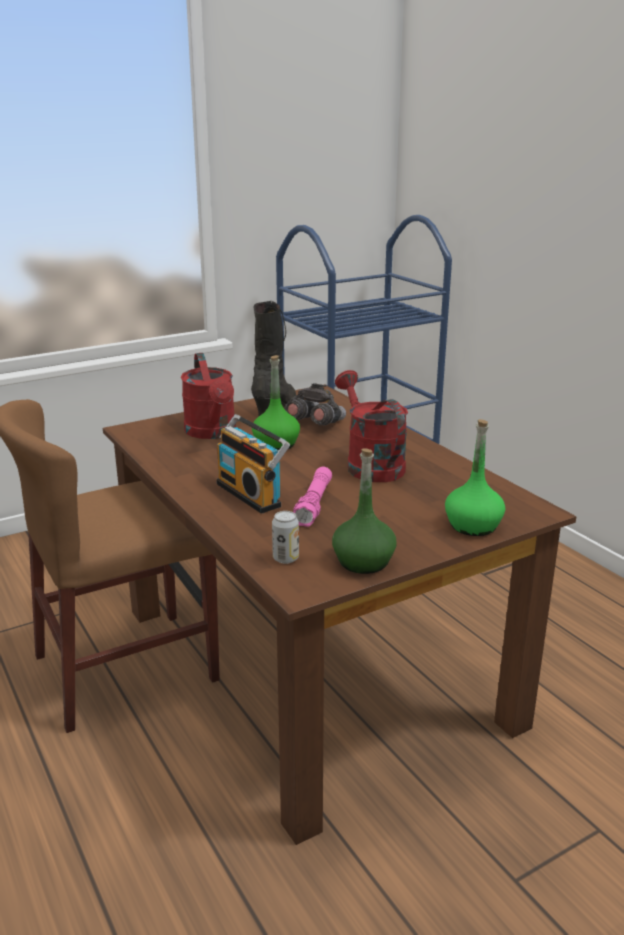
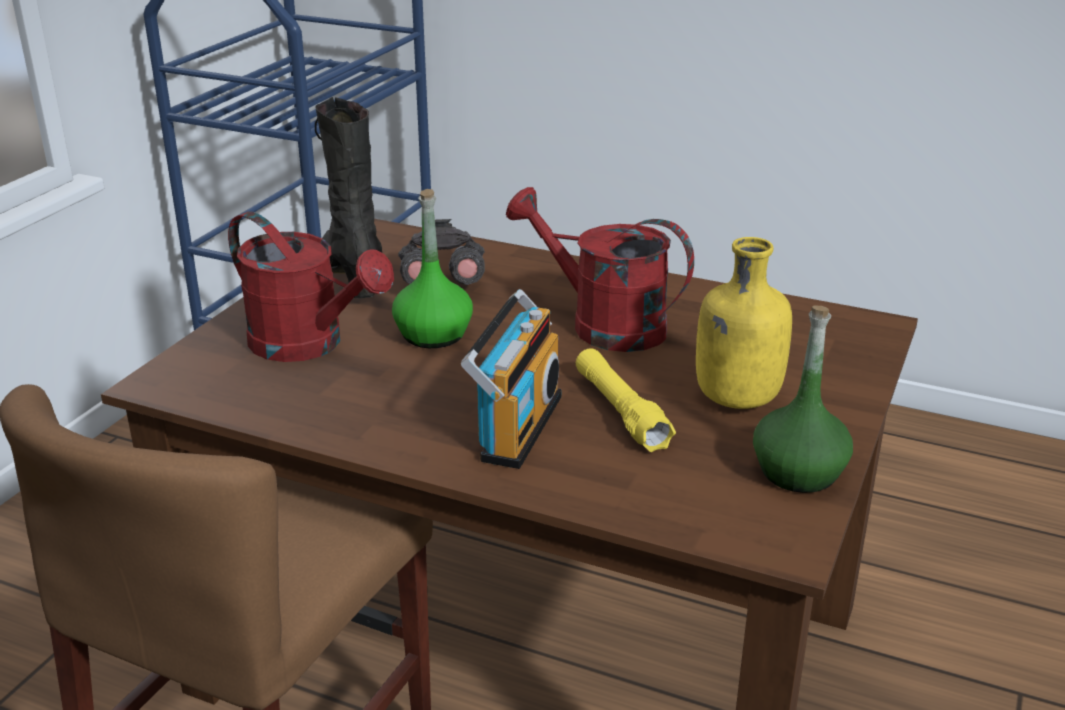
camera: 35 degrees left, 5 degrees up
radio [216,414,290,514] -> radio turned 90 degrees counterclockwise [461,289,562,469]
can [272,511,299,564] -> none
pink flashlight [293,467,332,527] -> yellow flashlight [576,348,676,452]
green bottle [445,419,505,536] -> none
none -> yellow bottle [696,237,792,409]

